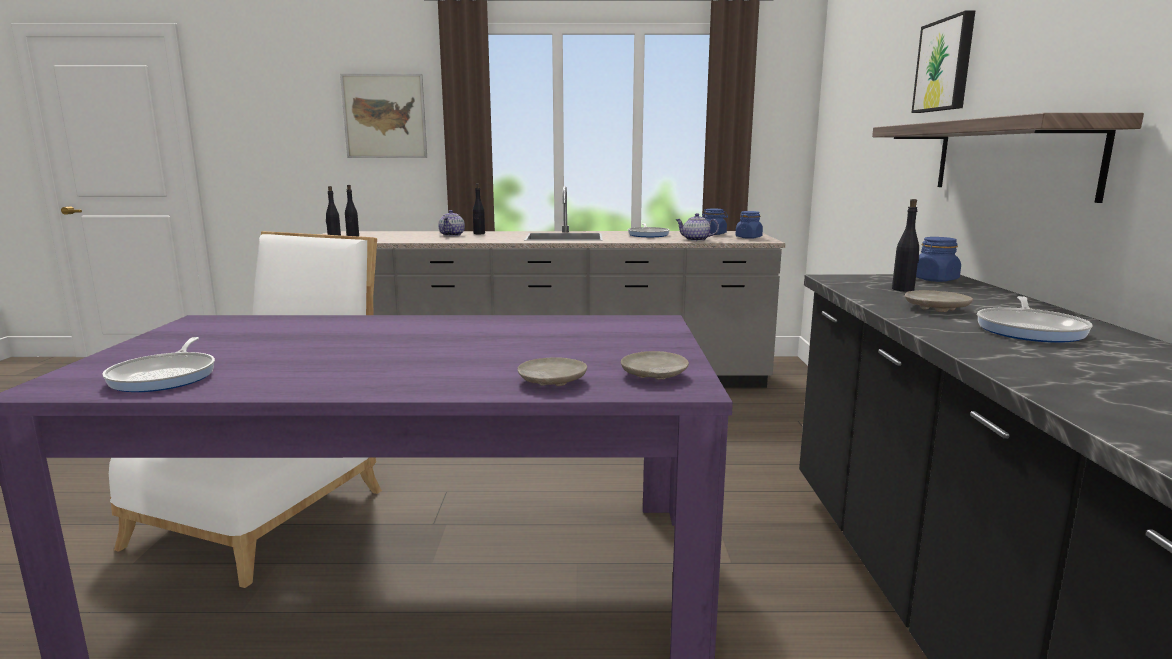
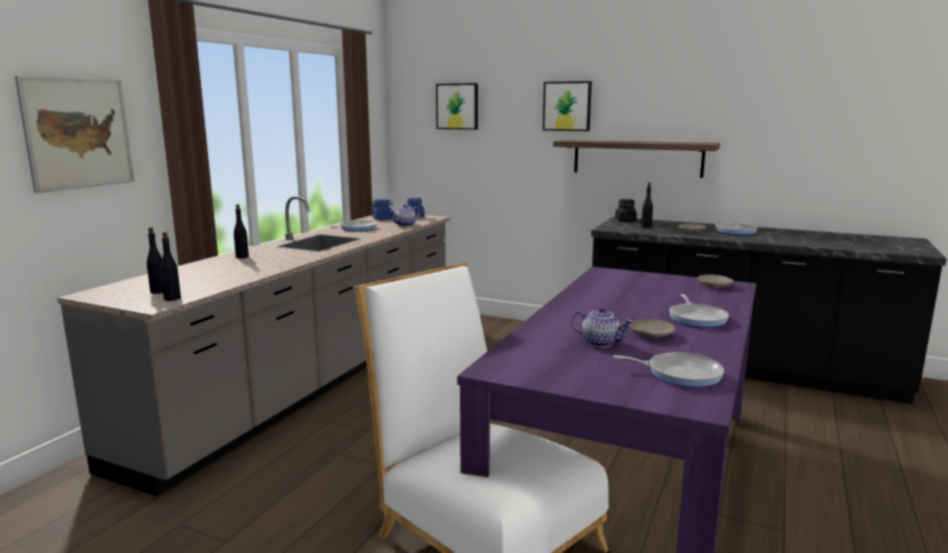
camera: 65 degrees left, 0 degrees up
teapot [439,210,465,236] -> teapot moved to [571,307,633,348]
beige plate [517,357,587,386] -> beige plate moved to [630,319,675,338]
blue jar [916,237,961,282] -> black jar [615,199,637,222]
none -> picture [436,83,478,130]
none -> frying pan [669,294,729,327]

